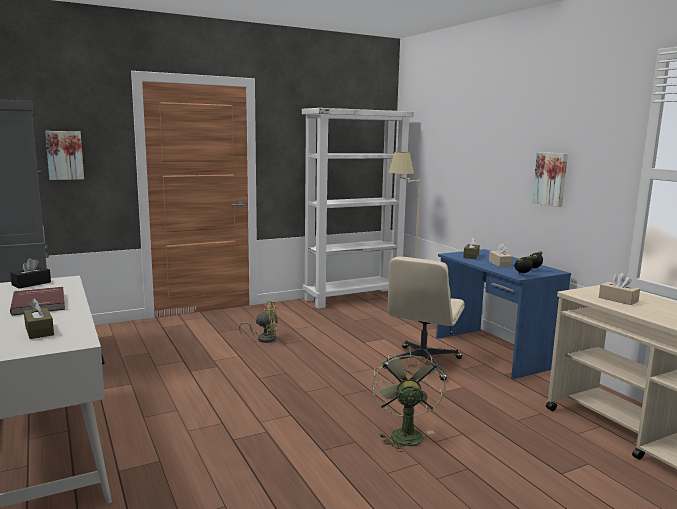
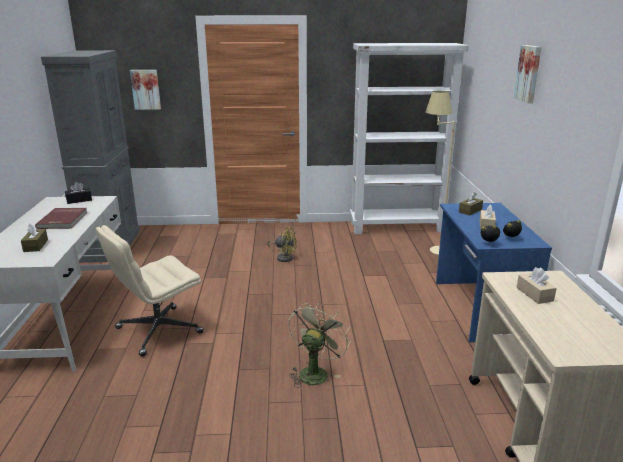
camera: 25 degrees right, 10 degrees up
beige office chair [382,257,465,381] -> beige office chair moved to [96,225,203,356]
picture [532,152,568,207] -> picture moved to [514,45,542,103]

